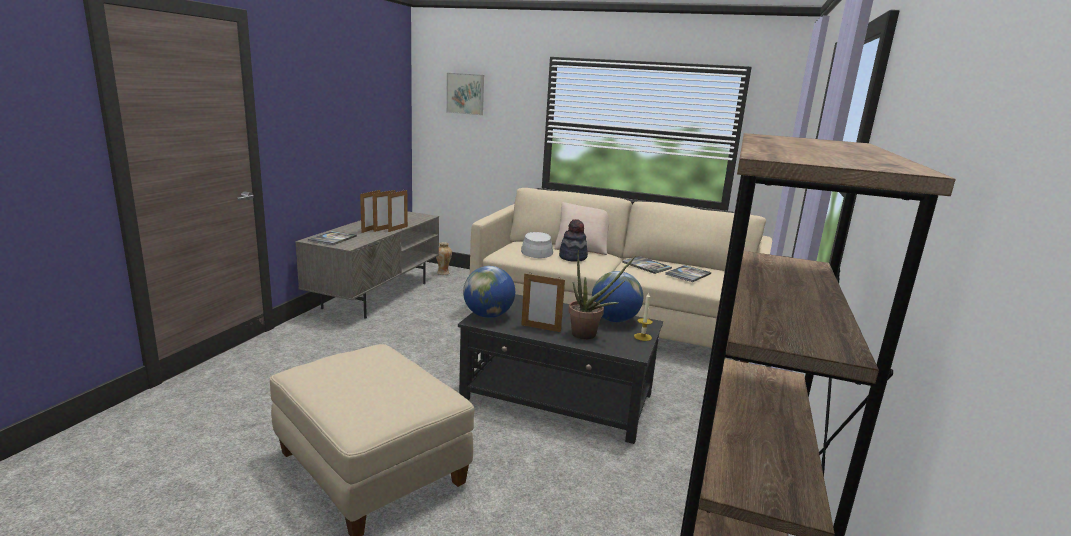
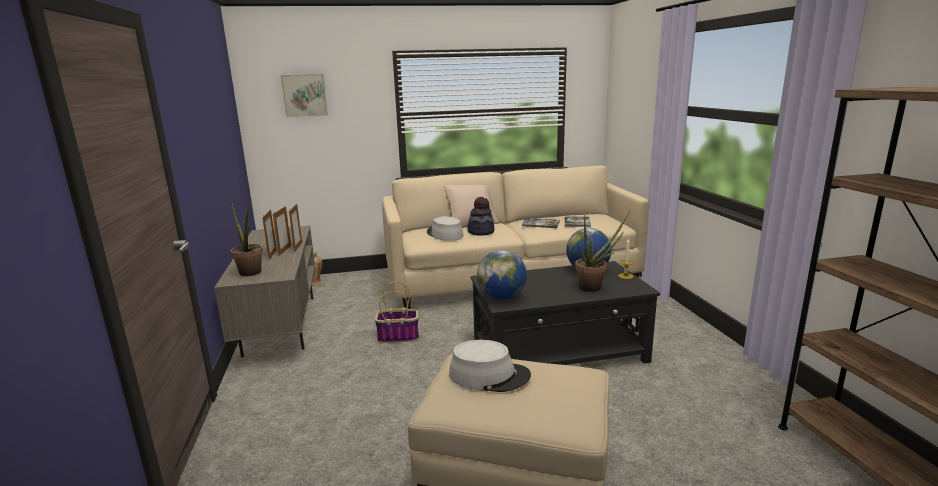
camera: 30 degrees left, 0 degrees up
book [308,231,357,245] -> potted plant [231,200,263,276]
picture frame [521,272,565,332] -> none
none -> basket [375,282,419,343]
none -> grey hat [449,340,531,392]

